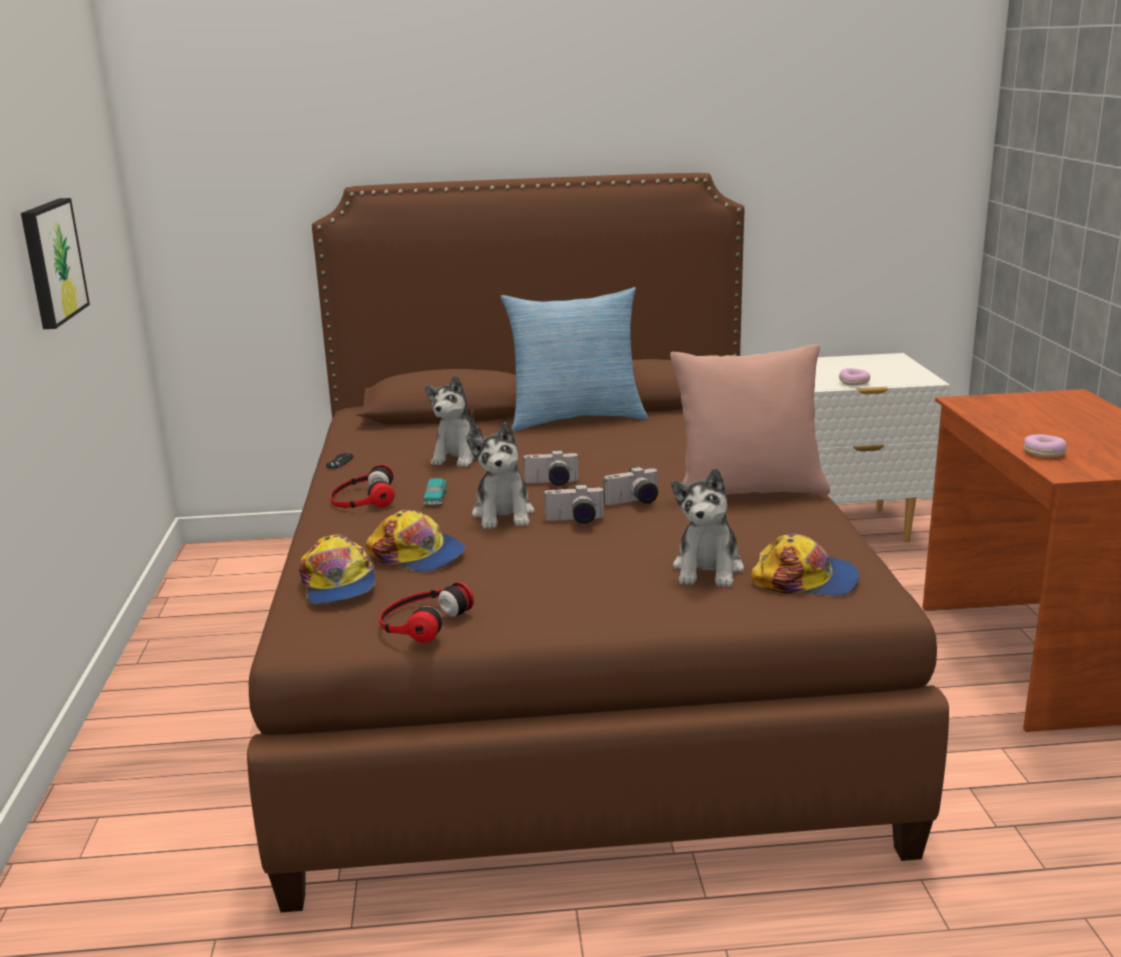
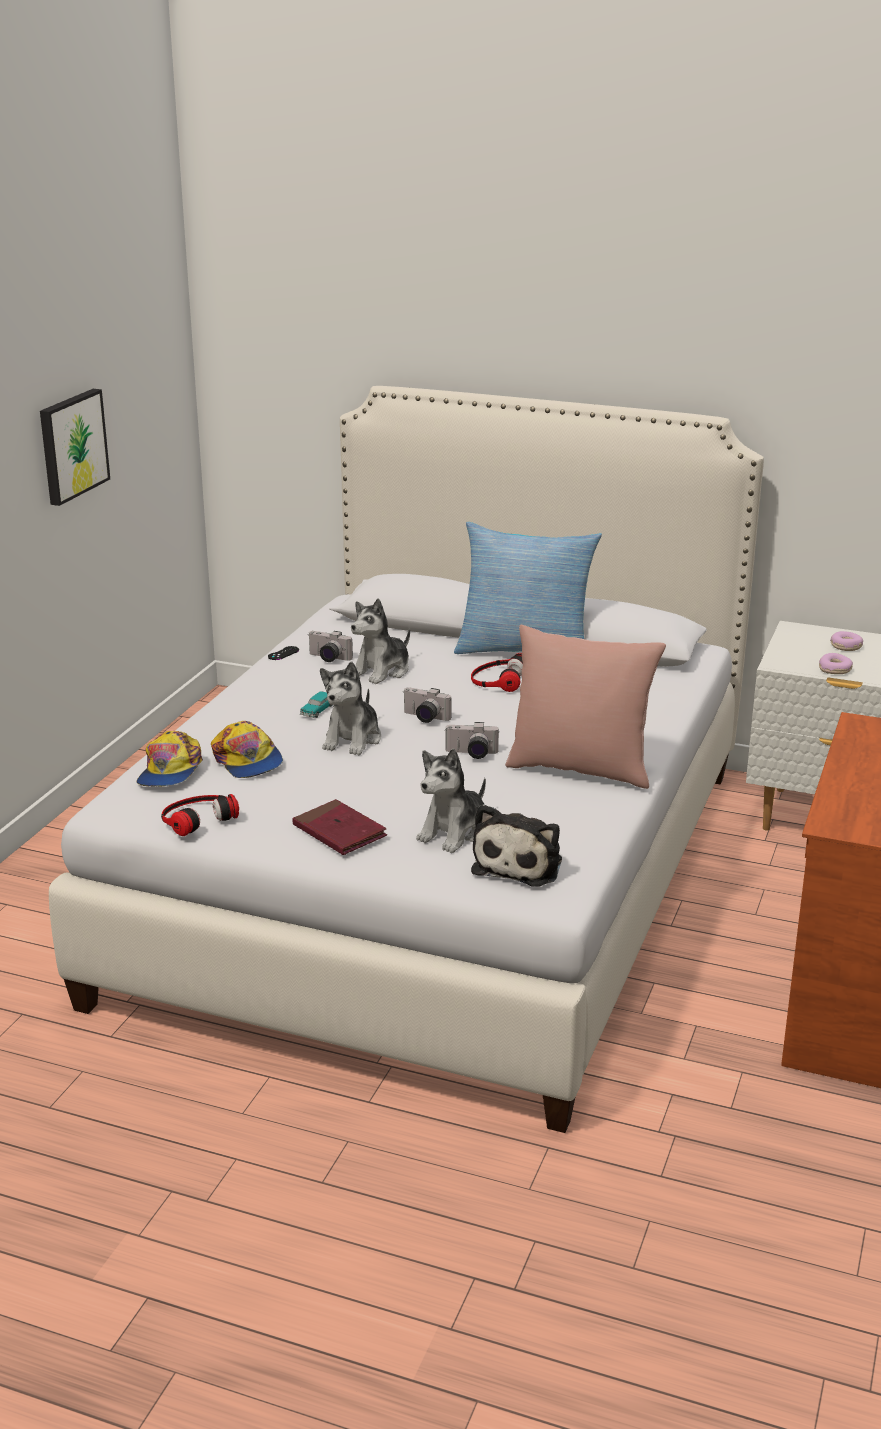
camera: 25 degrees right, 5 degrees up
brown bed [247,173,949,912] -> white bed [49,386,764,1133]
headphones [330,464,395,508] -> headphones moved to [471,653,523,692]
camera [544,484,604,524] -> camera moved to [309,631,353,662]
cap [751,534,859,596] -> plush toy [471,804,562,887]
donut [1024,434,1067,457] -> donut moved to [830,631,863,651]
none -> red book [292,799,387,855]

